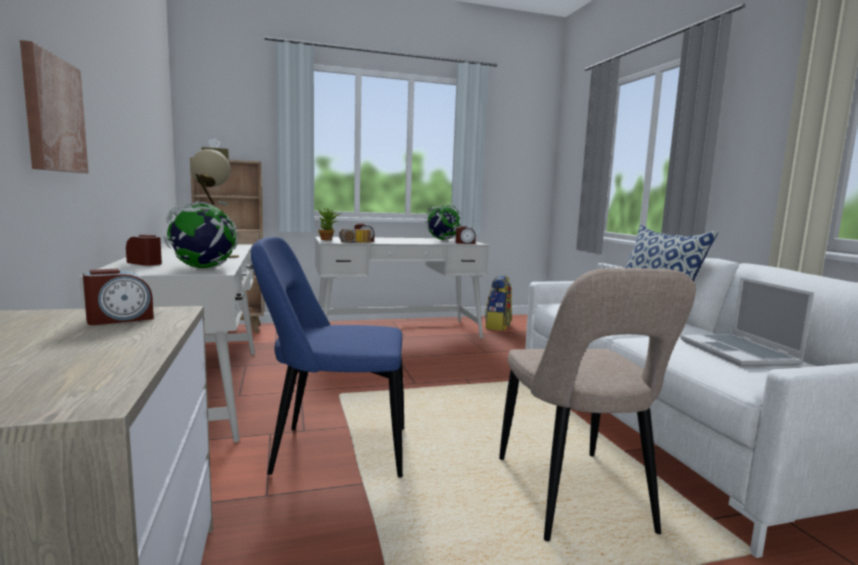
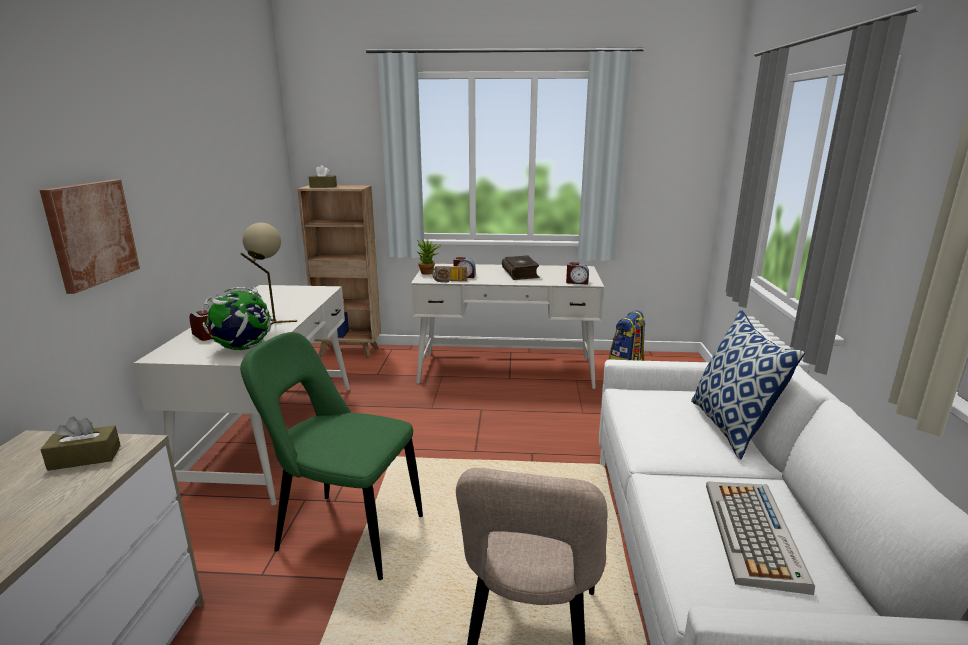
camera: 20 degrees right, 10 degrees up
alarm clock [83,268,154,325] -> brown tissue box [40,417,121,471]
blue chair [251,237,404,478] -> green chair [240,332,423,580]
globe [425,204,461,240] -> none
laptop [680,277,814,367] -> keyboard [706,481,815,595]
none -> book [502,255,540,280]

